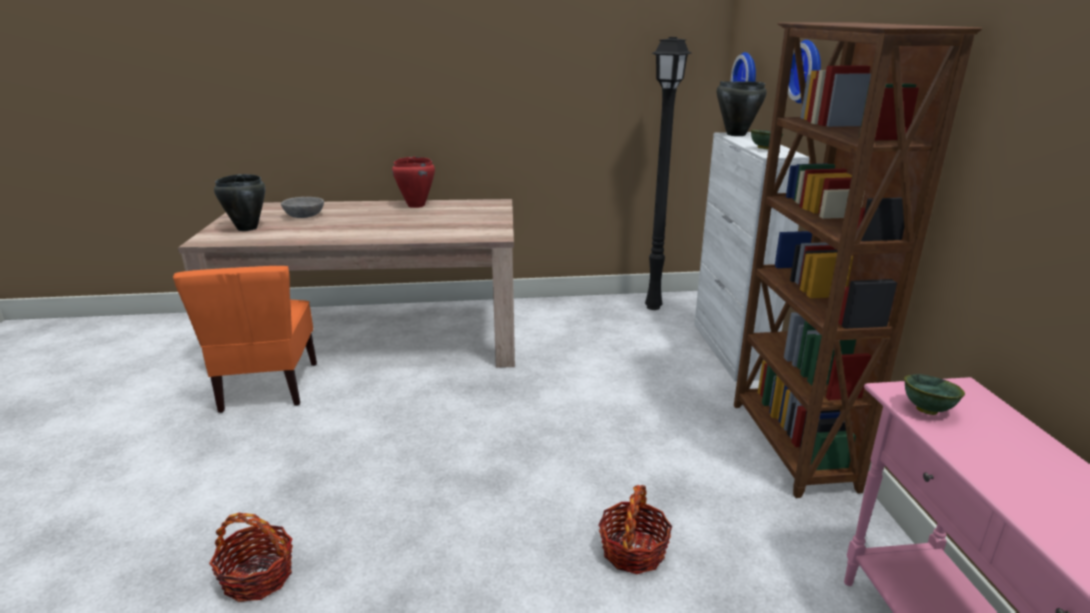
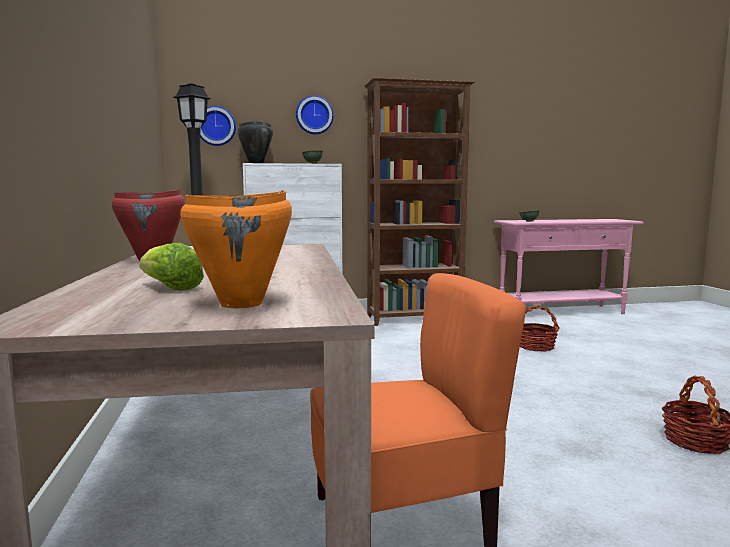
camera: 95 degrees left, 15 degrees down
black cooking pot [214,174,265,231] -> orange cooking pot [180,190,292,308]
grey bowl [281,197,324,218] -> lettuce [139,243,204,290]

